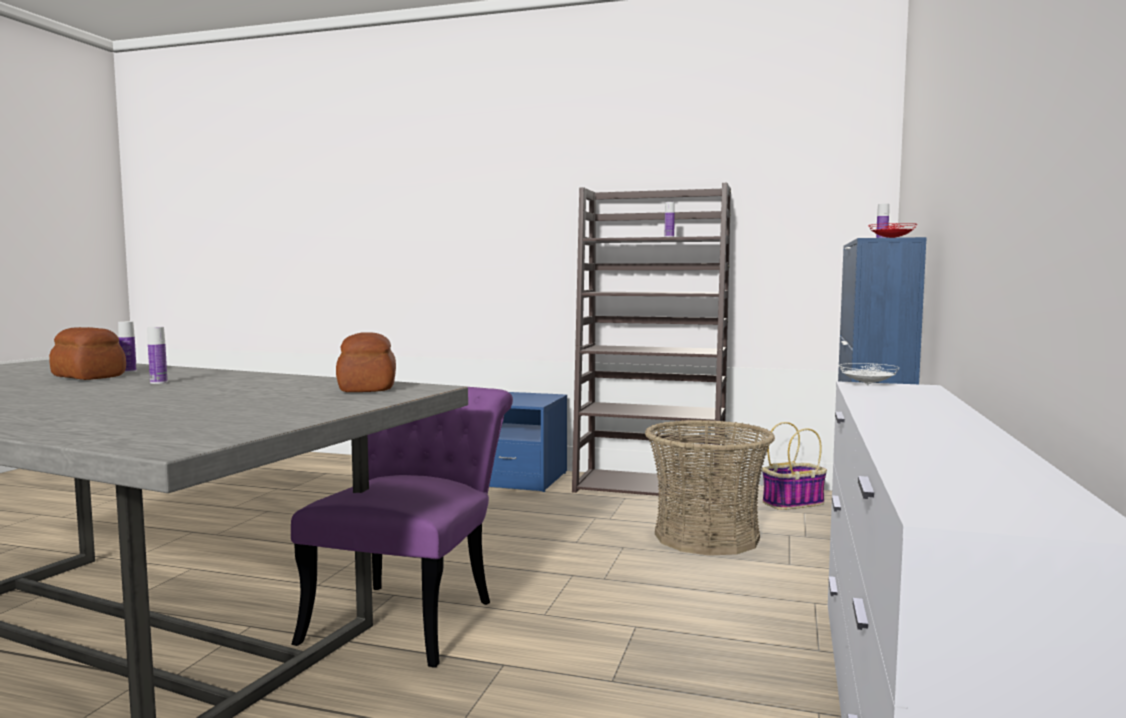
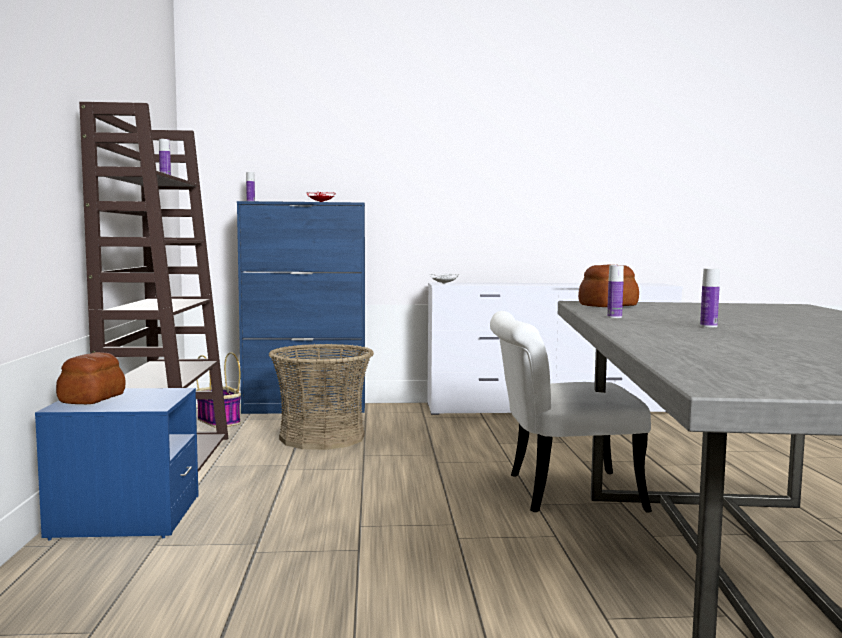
camera: 110 degrees left, 0 degrees up
bread [49,327,126,380] -> bread moved to [56,352,126,404]
bottle [118,321,137,373] -> bottle moved to [607,265,624,318]
purple chair [291,387,513,668] -> white chair [490,311,652,513]

